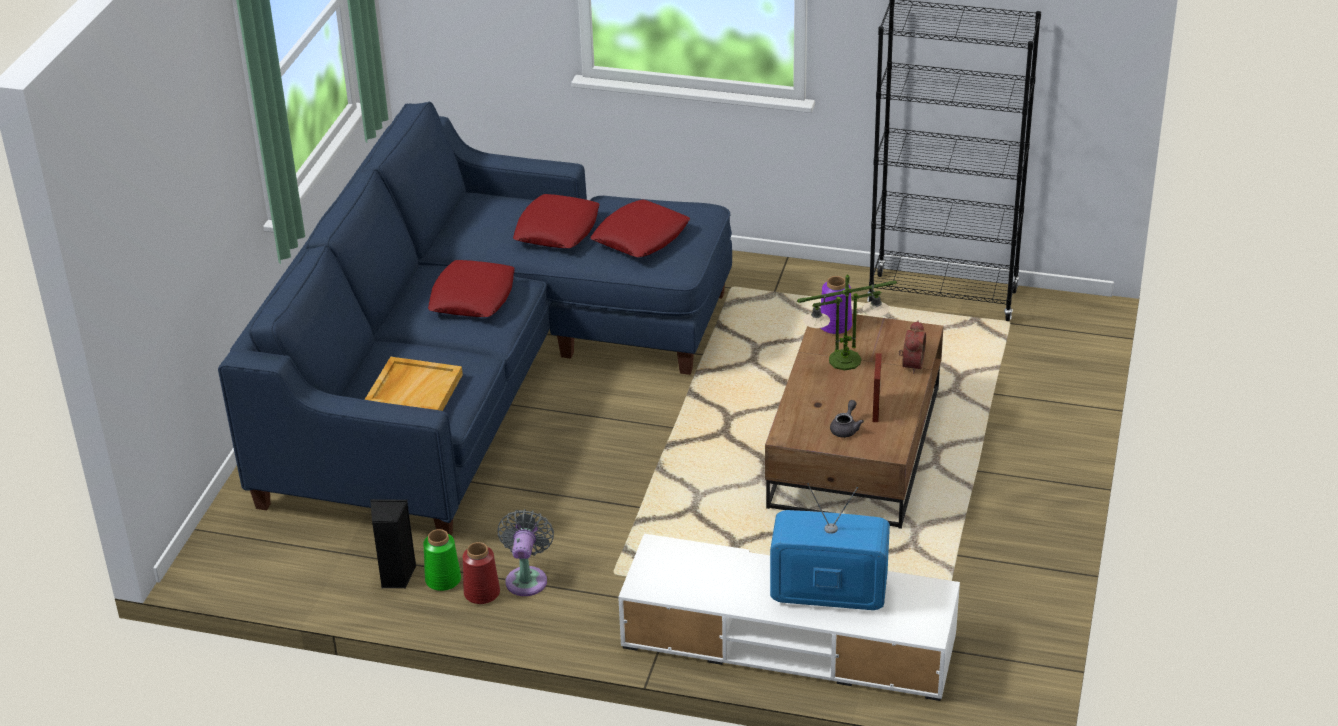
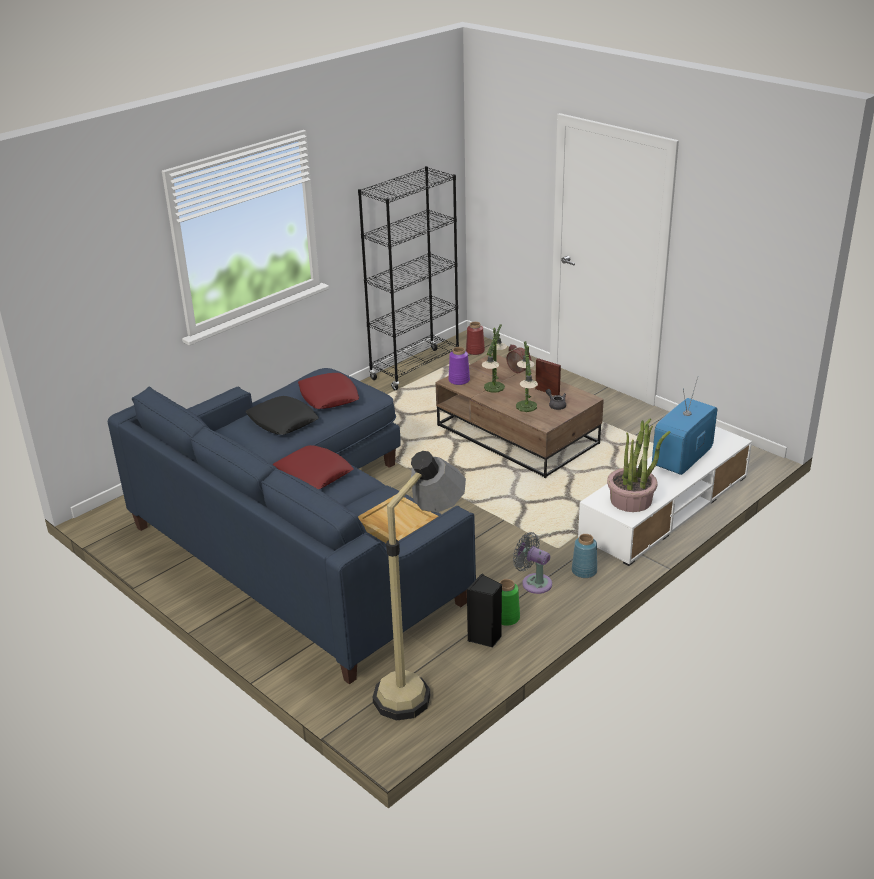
camera: 60 degrees left, 5 degrees down
red vase [463,542,500,604] -> red vase moved to [466,322,485,355]
red pillow [513,194,599,248] -> black pillow [245,396,319,435]
none -> floor lamp [373,451,466,721]
none -> table lamp [516,341,538,412]
none -> blue vase [572,534,597,578]
none -> potted plant [607,418,670,512]

